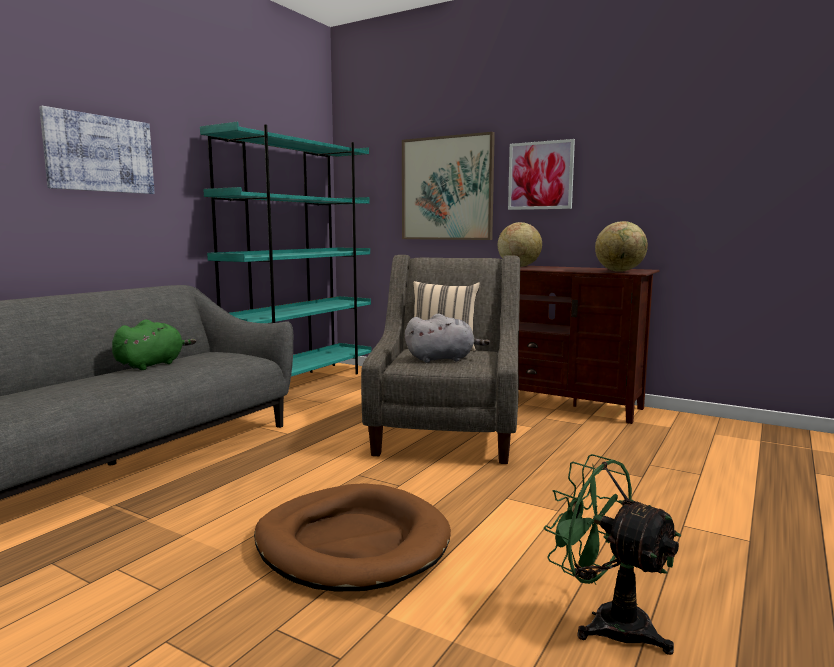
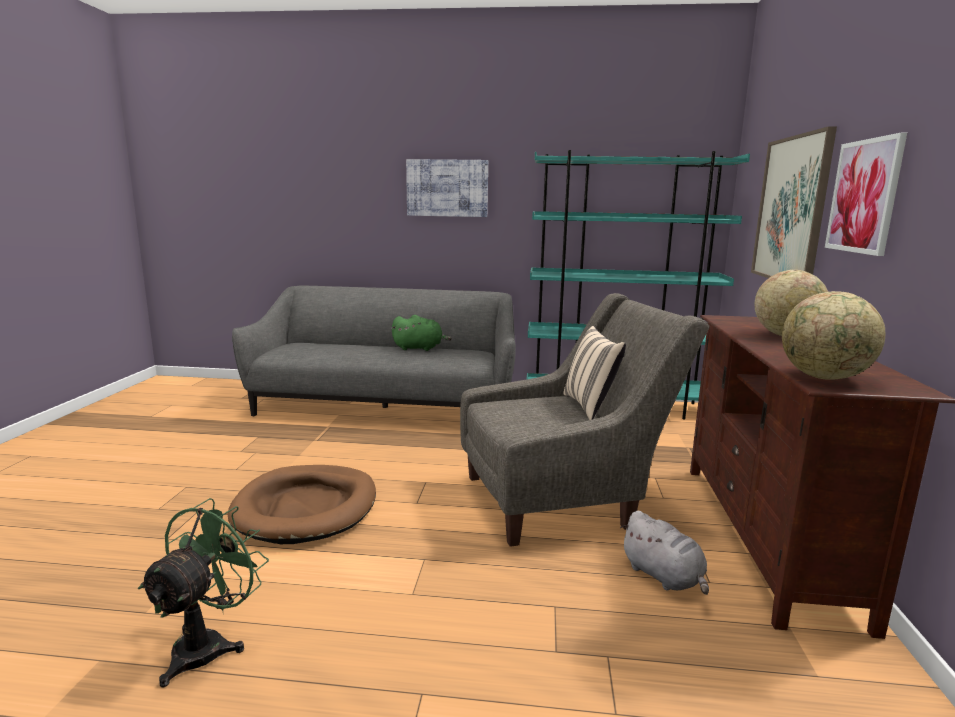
camera: 65 degrees right, 5 degrees up
grey plush toy [405,314,490,363] -> grey plush toy moved to [620,511,709,595]

